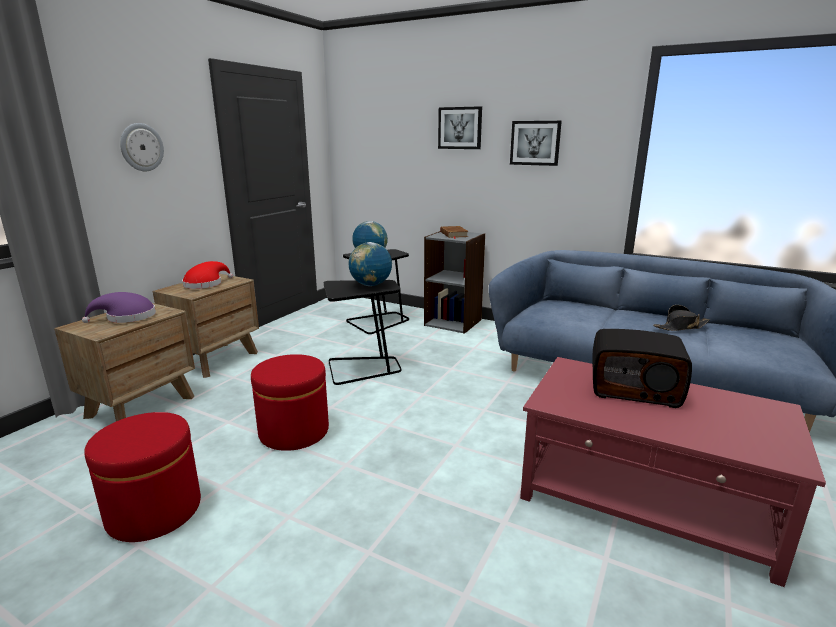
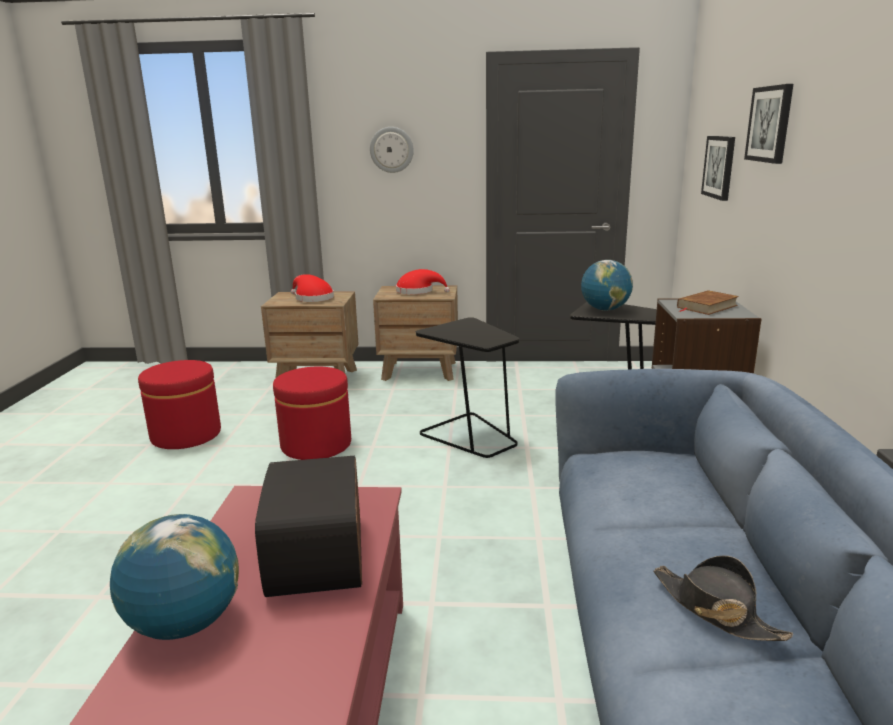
camera: 65 degrees right, 0 degrees up
purple hat [82,292,156,323] -> red hat [291,274,334,302]
globe [348,242,392,286] -> globe moved to [110,514,239,640]
picture [510,121,562,166] -> picture moved to [701,136,735,201]

